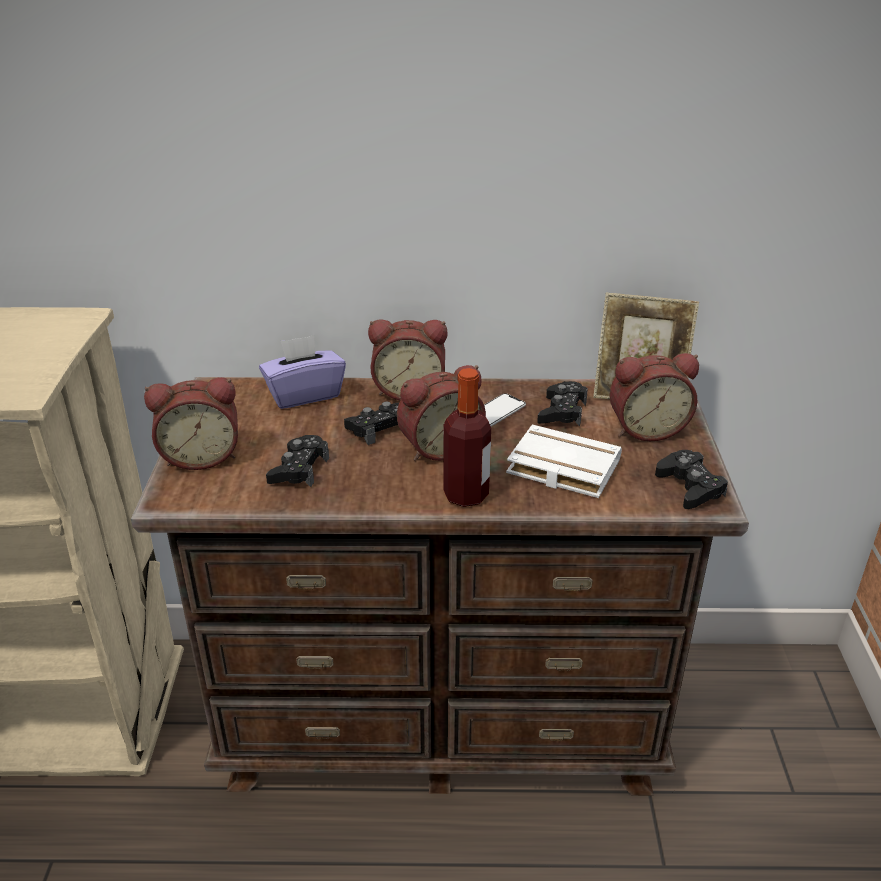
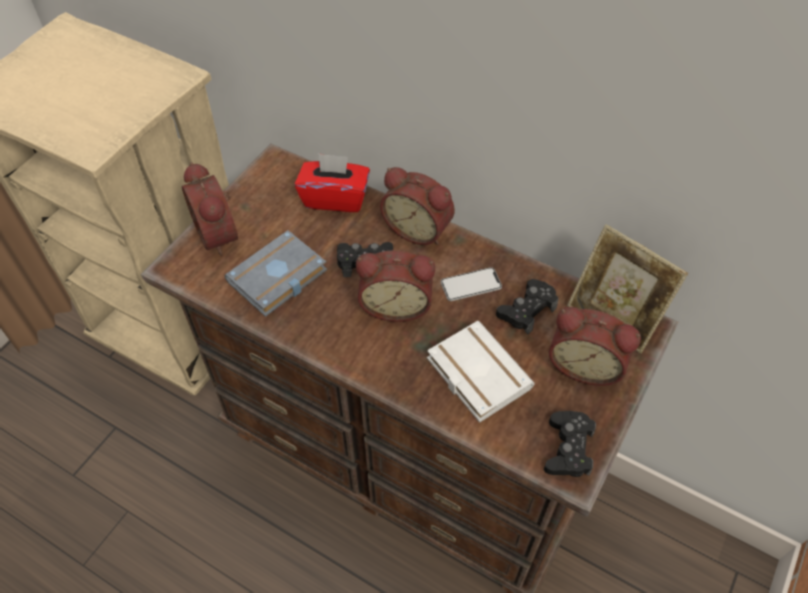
camera: 30 degrees right, 20 degrees up
alarm clock [144,377,238,470] -> alarm clock turned 45 degrees clockwise [182,162,238,255]
purple tissue box [259,335,346,409] -> red tissue box [295,153,370,212]
black game controller [266,435,329,487] -> grey book [224,230,327,317]
bottle [443,368,491,507] -> none

